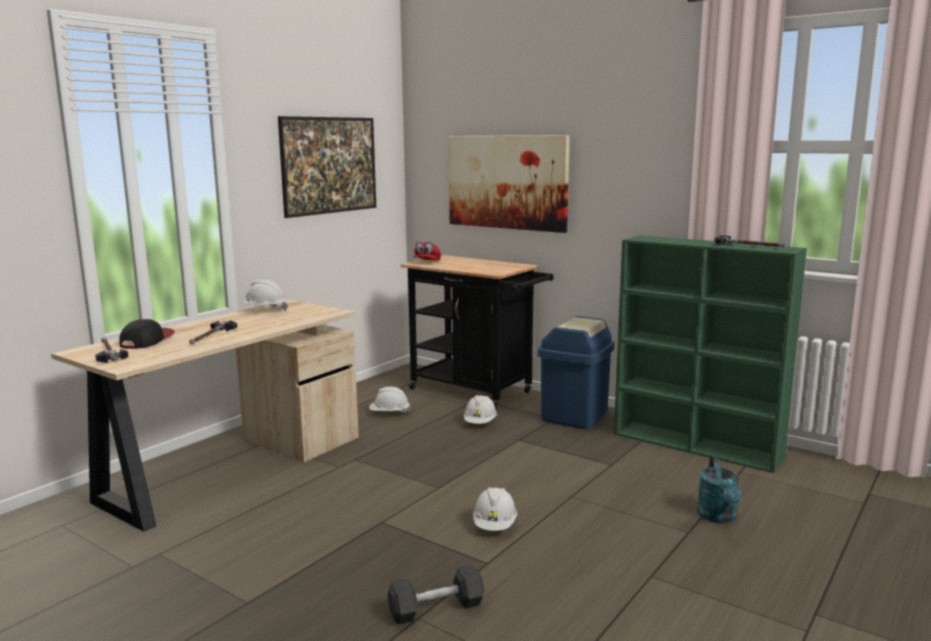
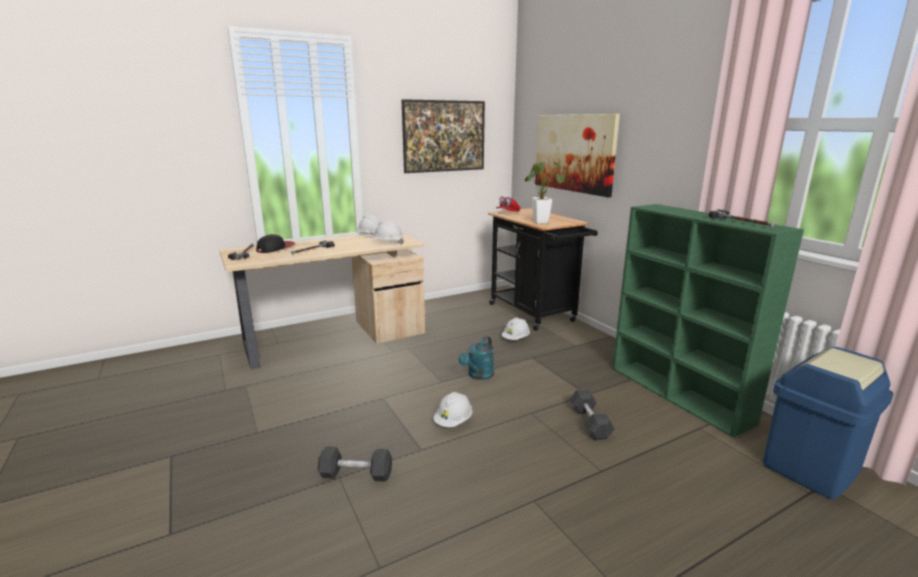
camera: 25 degrees right, 5 degrees up
white hard hat [369,387,410,413] -> white hard hat moved to [371,221,404,245]
blue trash can [538,316,615,429] -> blue trash can moved to [763,347,894,499]
turquoise watering can [697,457,742,524] -> turquoise watering can moved to [459,336,494,380]
none -> potted plant [525,162,565,224]
none -> grey dumbbell [569,389,615,440]

